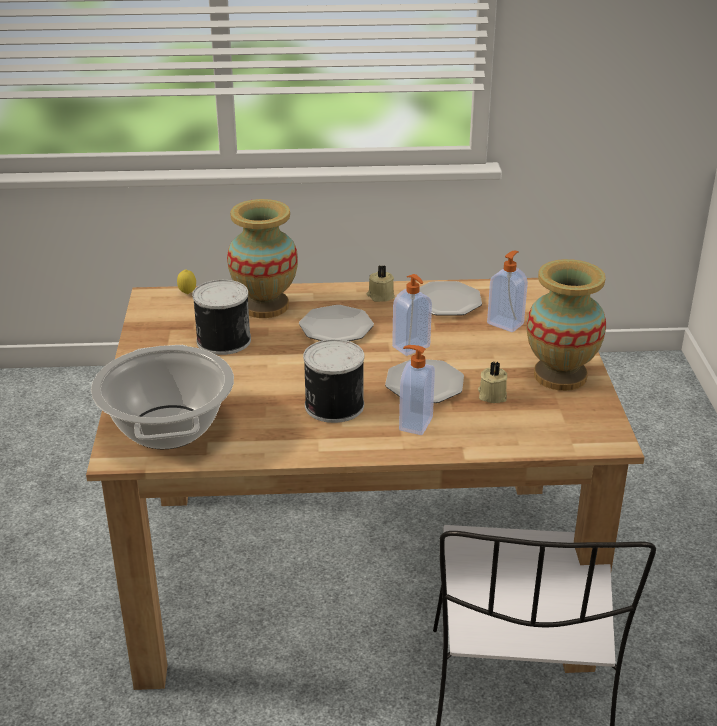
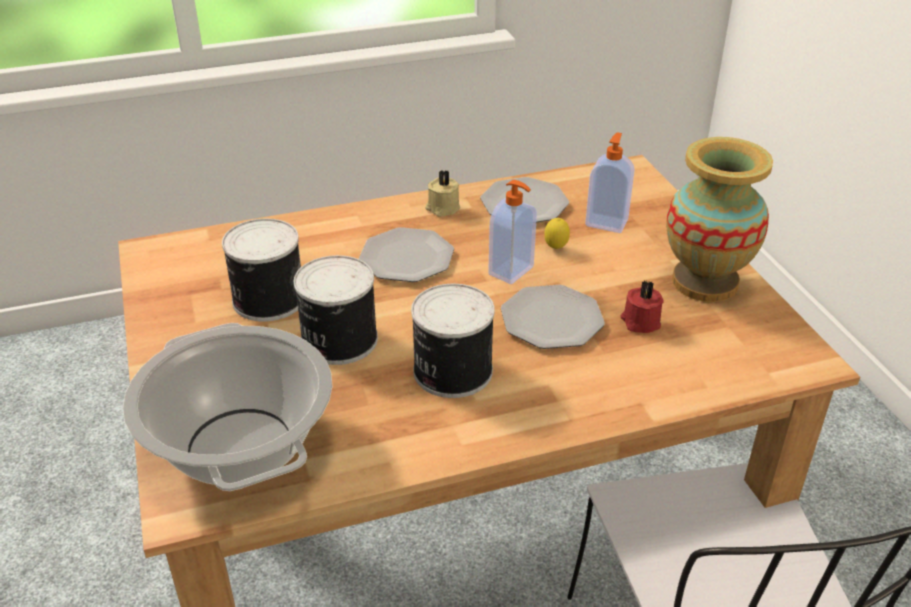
camera: 15 degrees left, 5 degrees up
lemon [177,270,196,294] -> lemon moved to [544,218,570,249]
vase [227,199,298,318] -> none
soap dispenser [399,345,435,435] -> none
beige candle [478,362,507,403] -> red candle [620,280,664,333]
none -> can [294,255,378,365]

